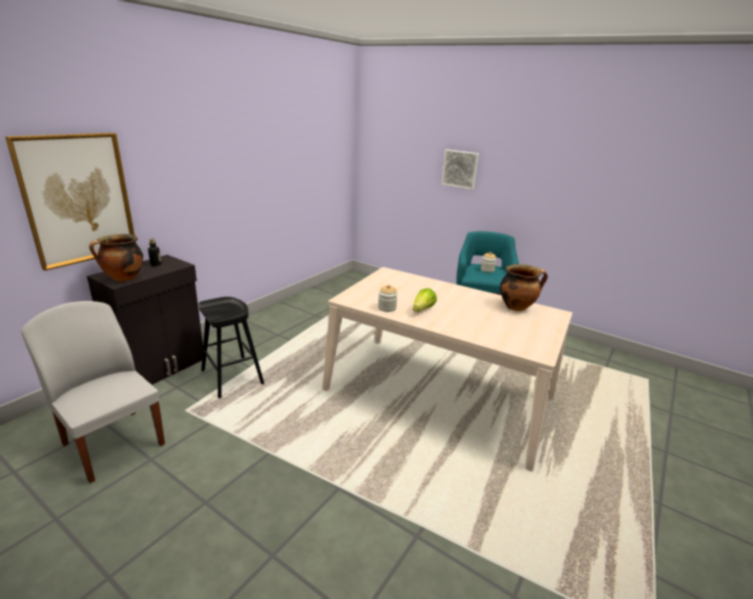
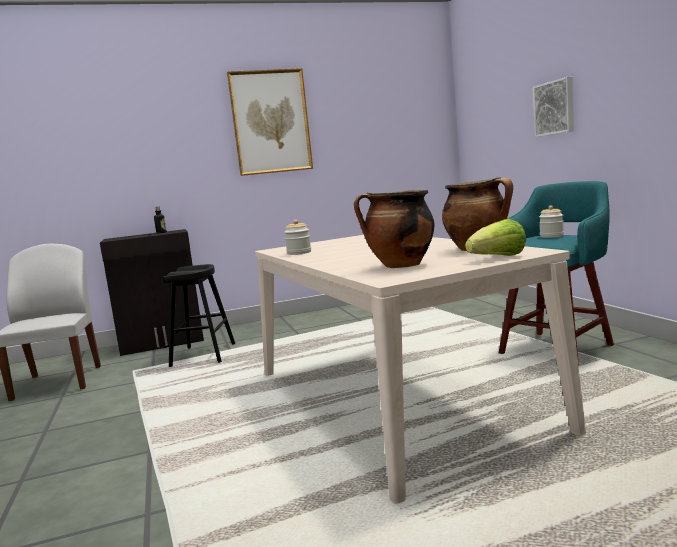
camera: 40 degrees right, 15 degrees down
picture [5,133,136,271] -> picture moved to [227,68,313,176]
cooking pot [89,234,143,282] -> cooking pot moved to [354,190,434,268]
lettuce [413,288,437,312] -> lettuce moved to [465,219,526,256]

